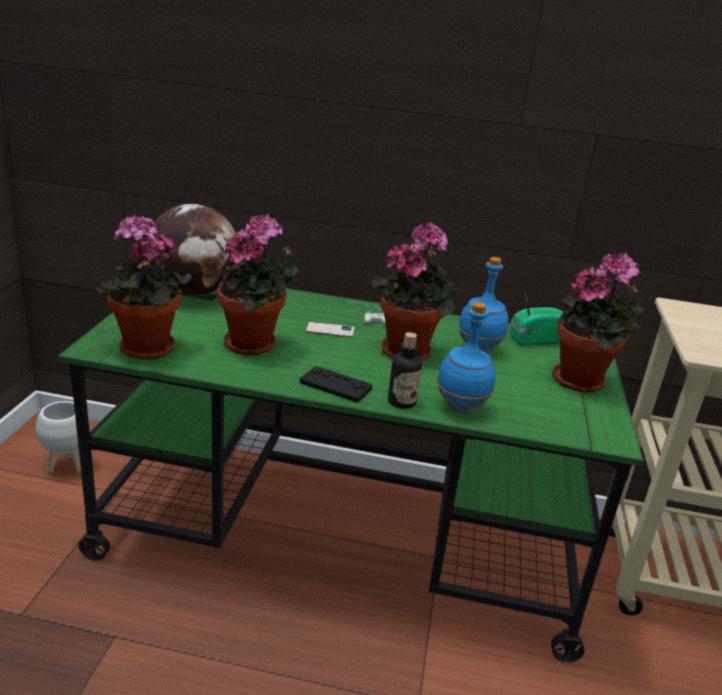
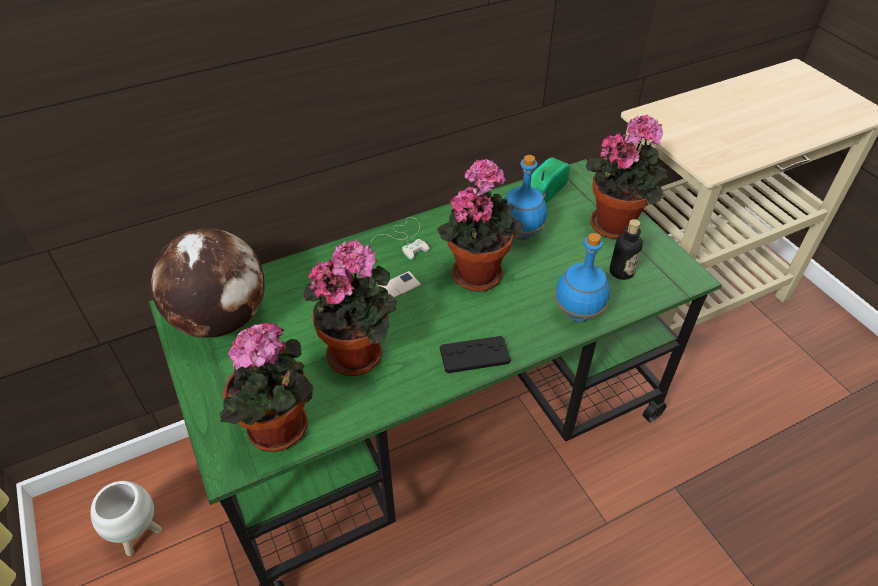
camera: 35 degrees left, 20 degrees up
bottle [388,332,422,409] -> bottle moved to [609,219,643,280]

